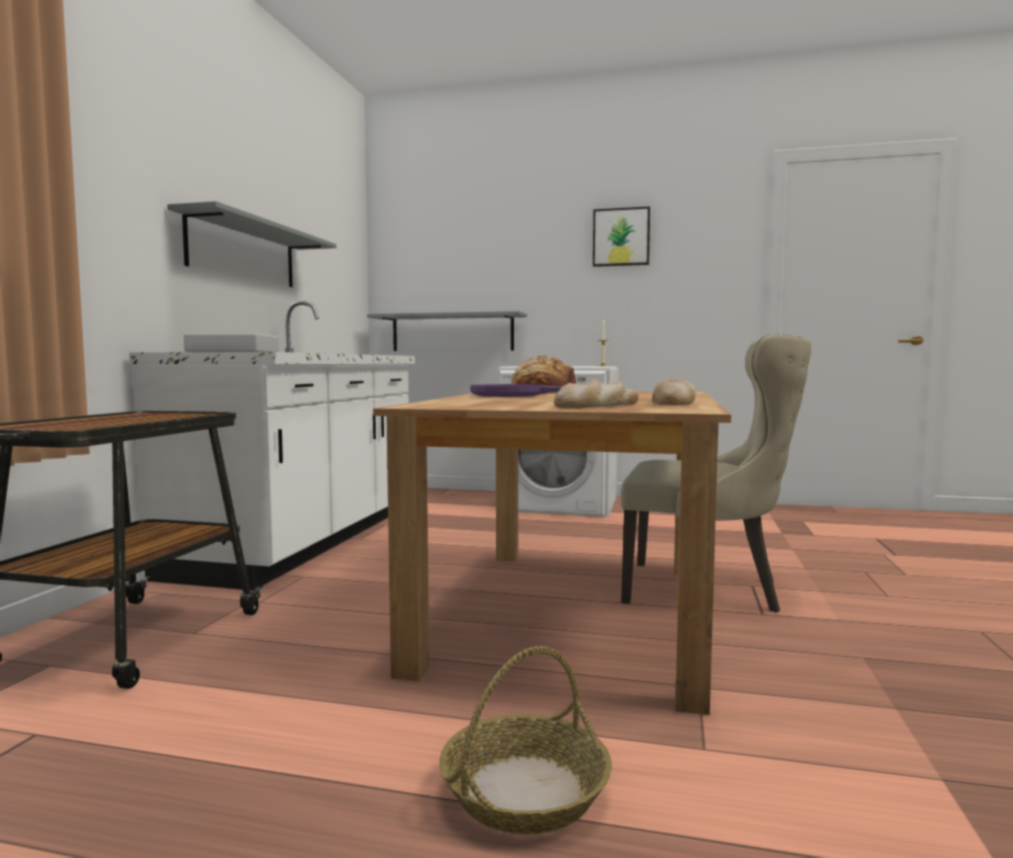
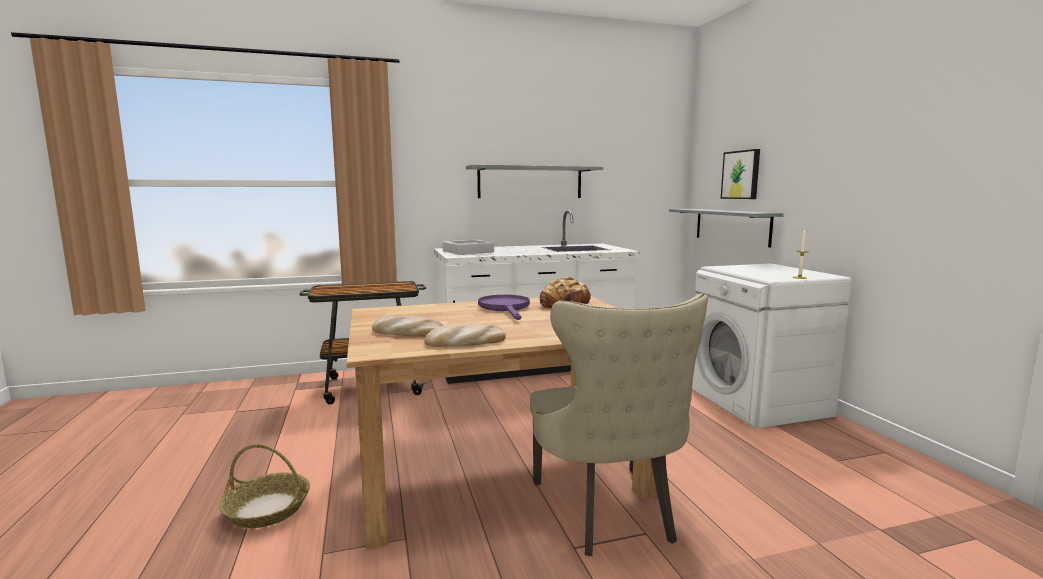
camera: 60 degrees right, 5 degrees up
picture [593,206,650,267] -> picture moved to [721,149,760,199]

